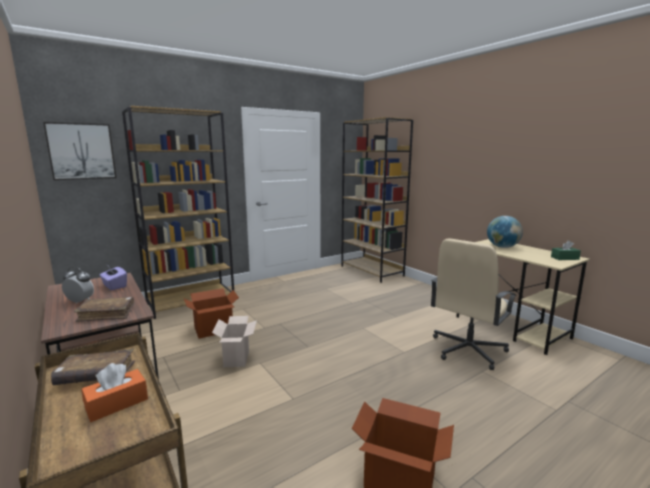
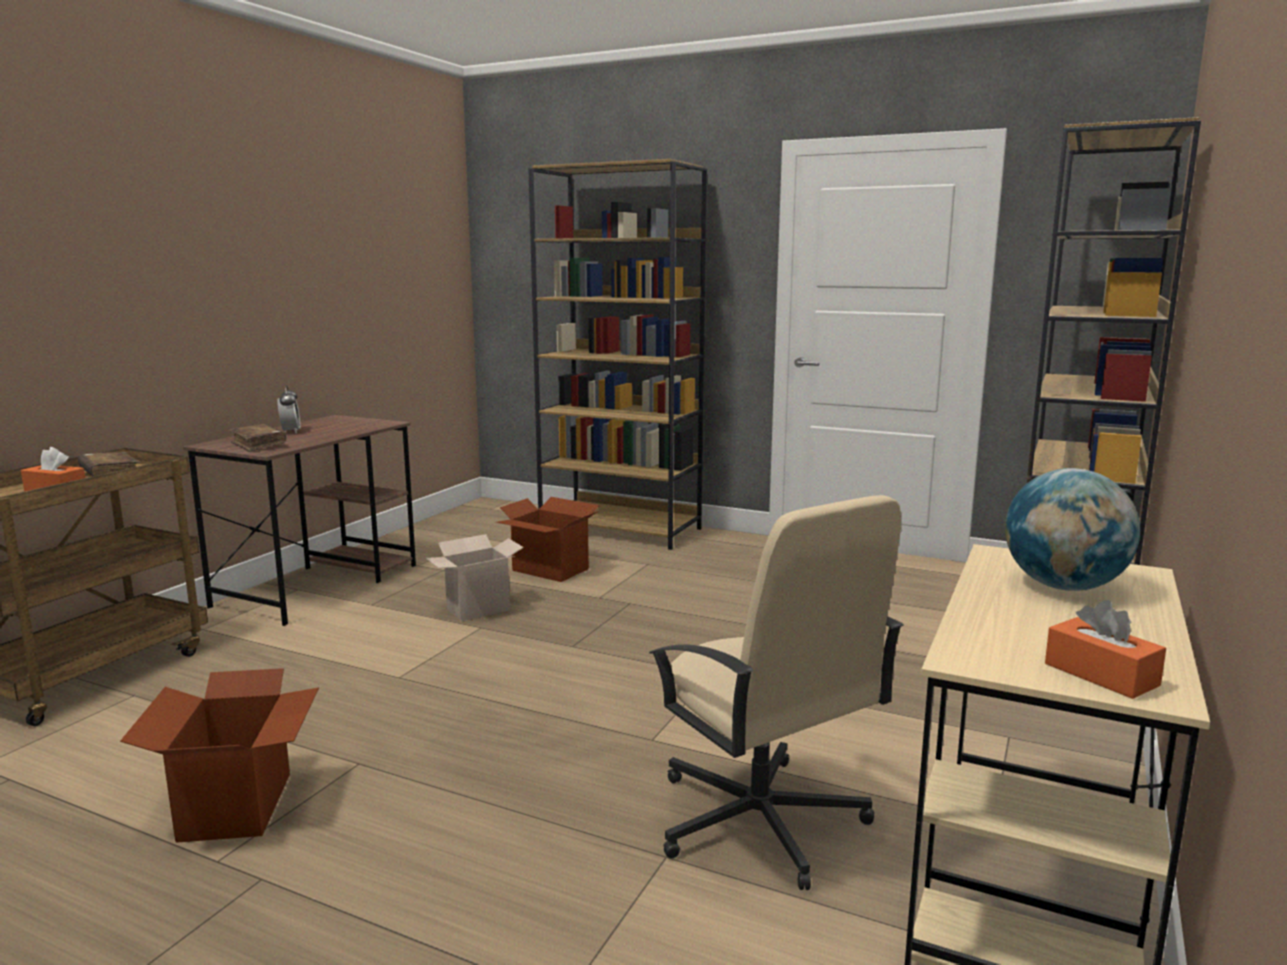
camera: 60 degrees right, 0 degrees up
picture [43,122,117,180] -> none
purple tissue box [99,266,127,290] -> none
beige office chair [431,239,517,370] -> beige office chair turned 135 degrees counterclockwise [649,495,903,890]
green tissue box [551,240,581,260] -> orange tissue box [1045,600,1166,699]

